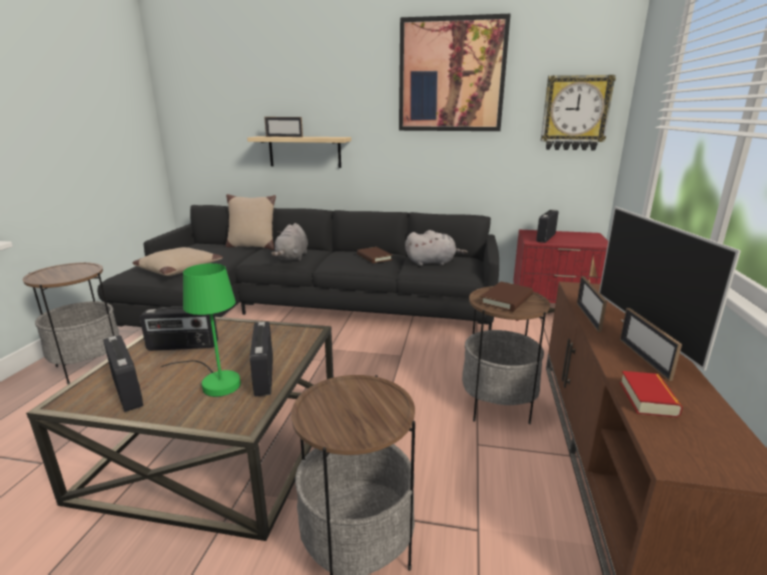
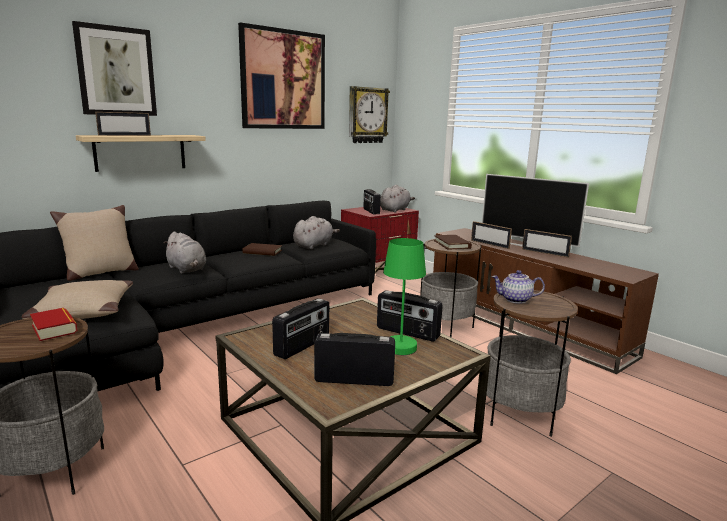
camera: 50 degrees left, 5 degrees down
book [620,371,683,418] -> book moved to [30,308,77,341]
none -> picture [72,21,157,116]
none -> grey plush toy [380,185,415,213]
none -> teapot [492,270,545,304]

